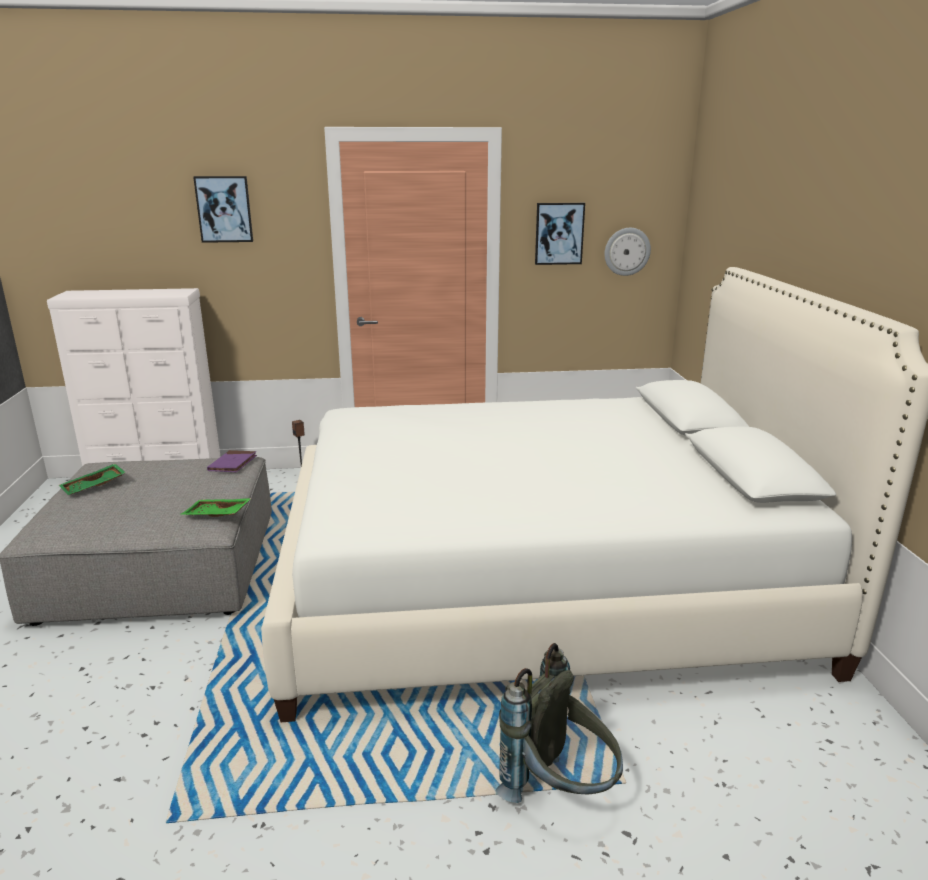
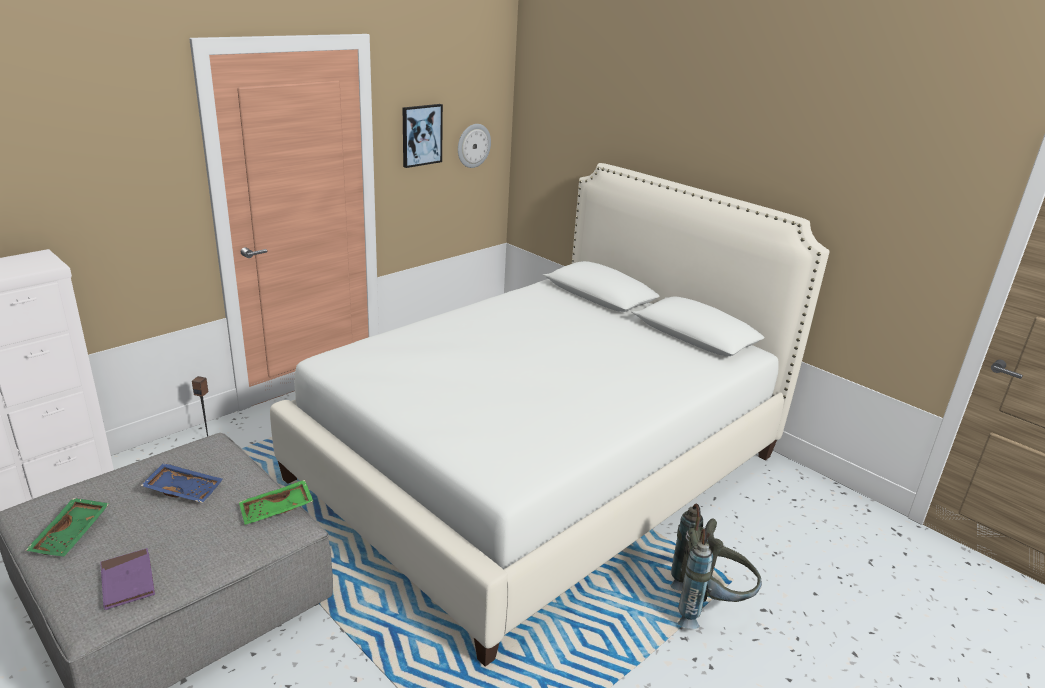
camera: 40 degrees left, 5 degrees up
picture [193,176,253,243] -> none
purple book [207,450,257,472] -> purple book moved to [100,548,155,610]
none -> blue tray [141,463,223,503]

